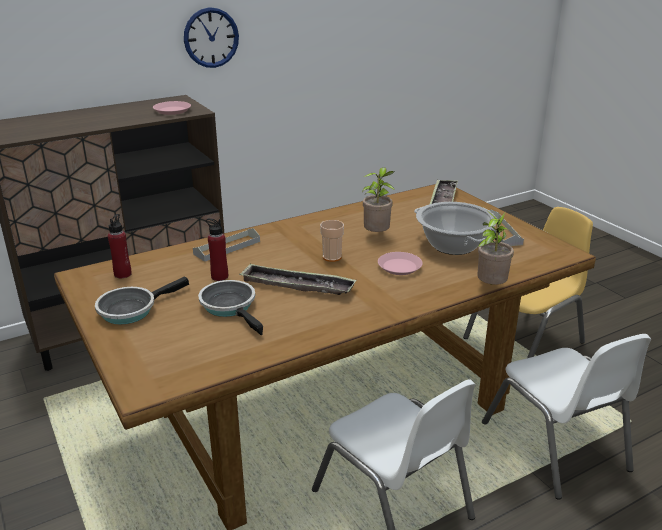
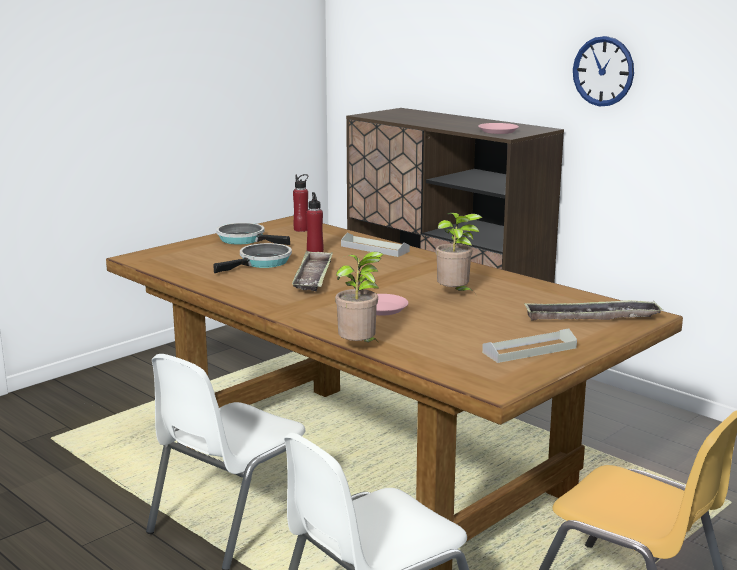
camera: 75 degrees right, 10 degrees down
cup [320,220,344,262] -> none
cooking pot [414,202,500,255] -> none

